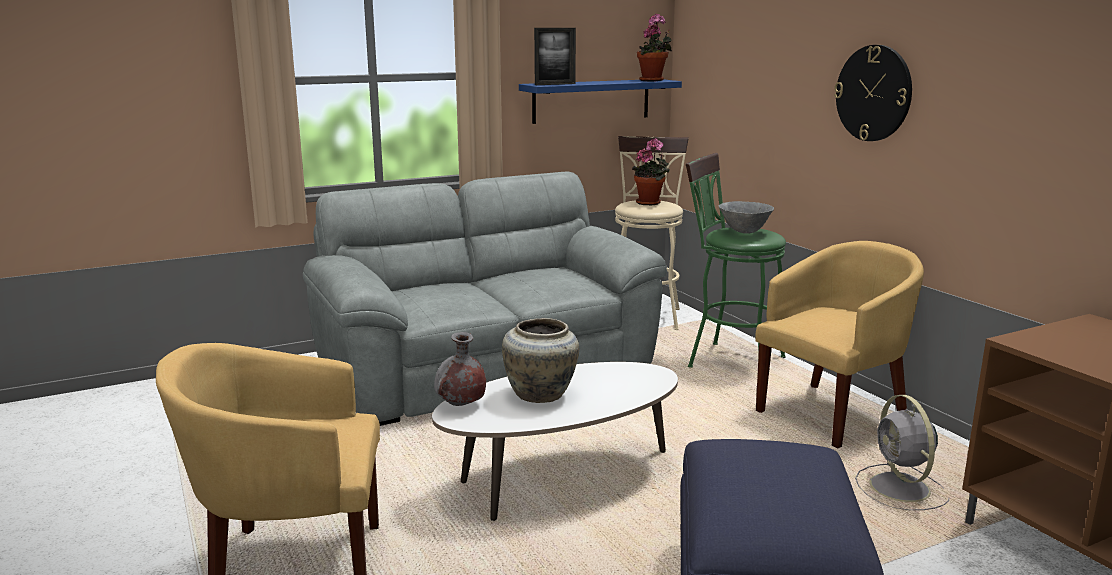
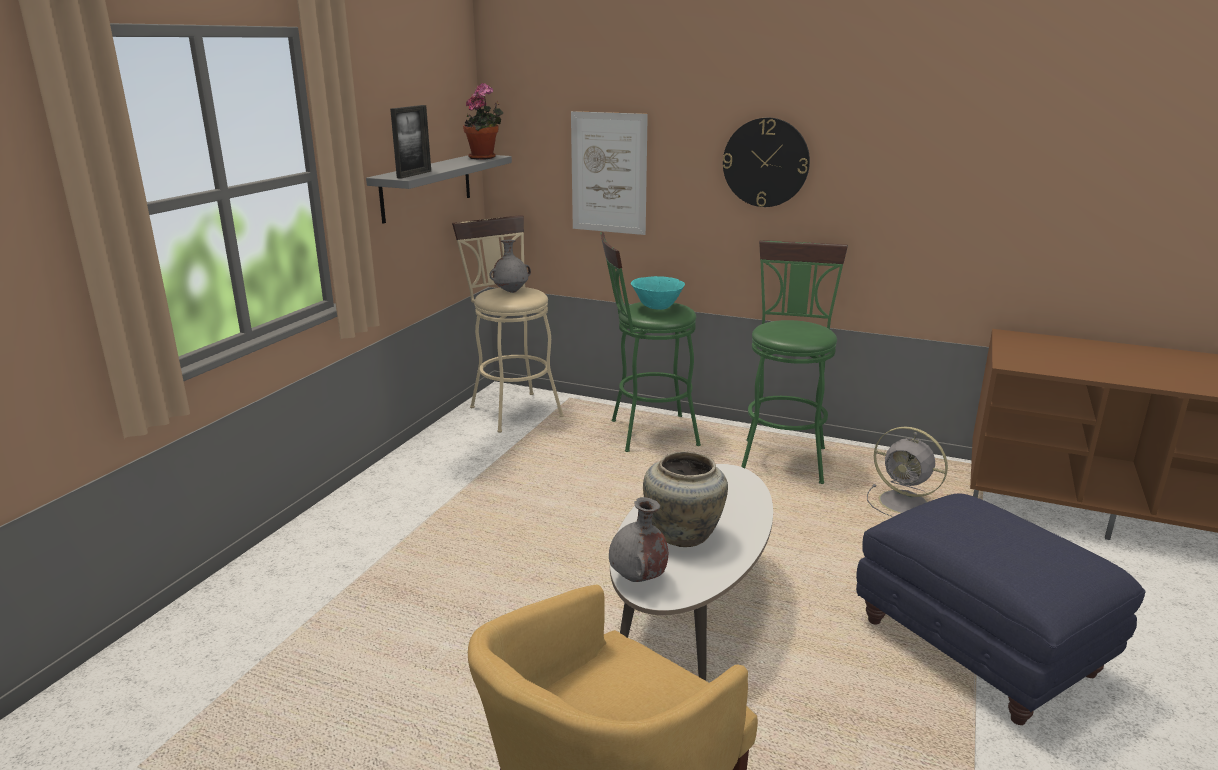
camera: 40 degrees left, 5 degrees up
grey sofa [303,172,667,426] -> none
blue shelf [519,79,682,124] -> grey shelf [366,155,512,224]
potted plant [632,139,670,205] -> grey vase [489,240,531,293]
grey bowl [718,201,774,234] -> turquoise bowl [631,276,685,310]
yellow armchair [755,241,924,448] -> green stool [741,240,848,484]
none -> picture [571,111,648,235]

